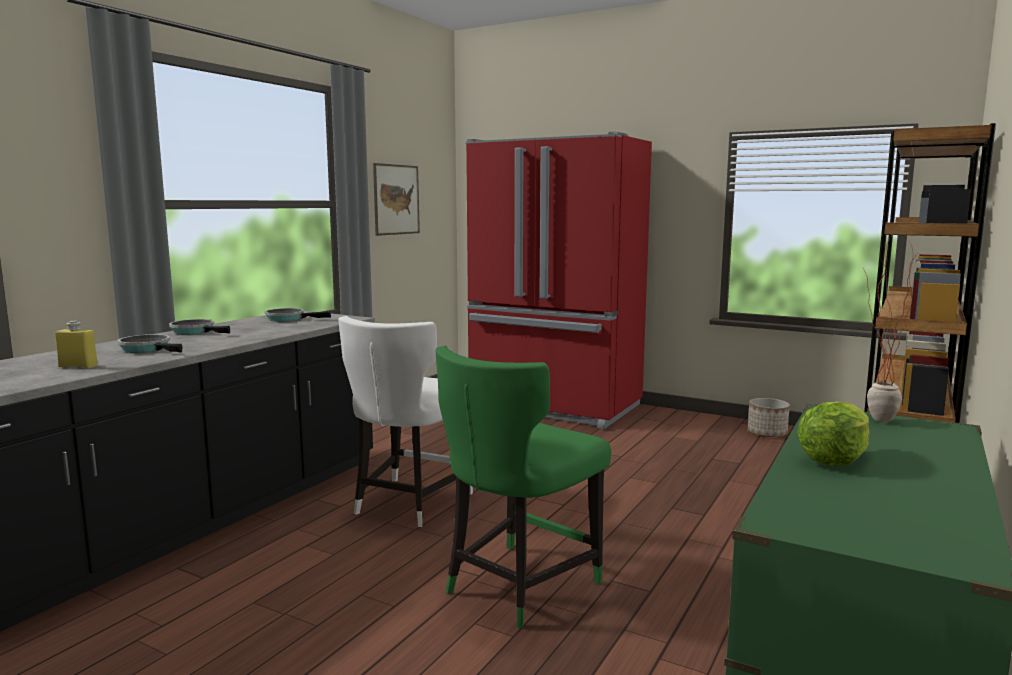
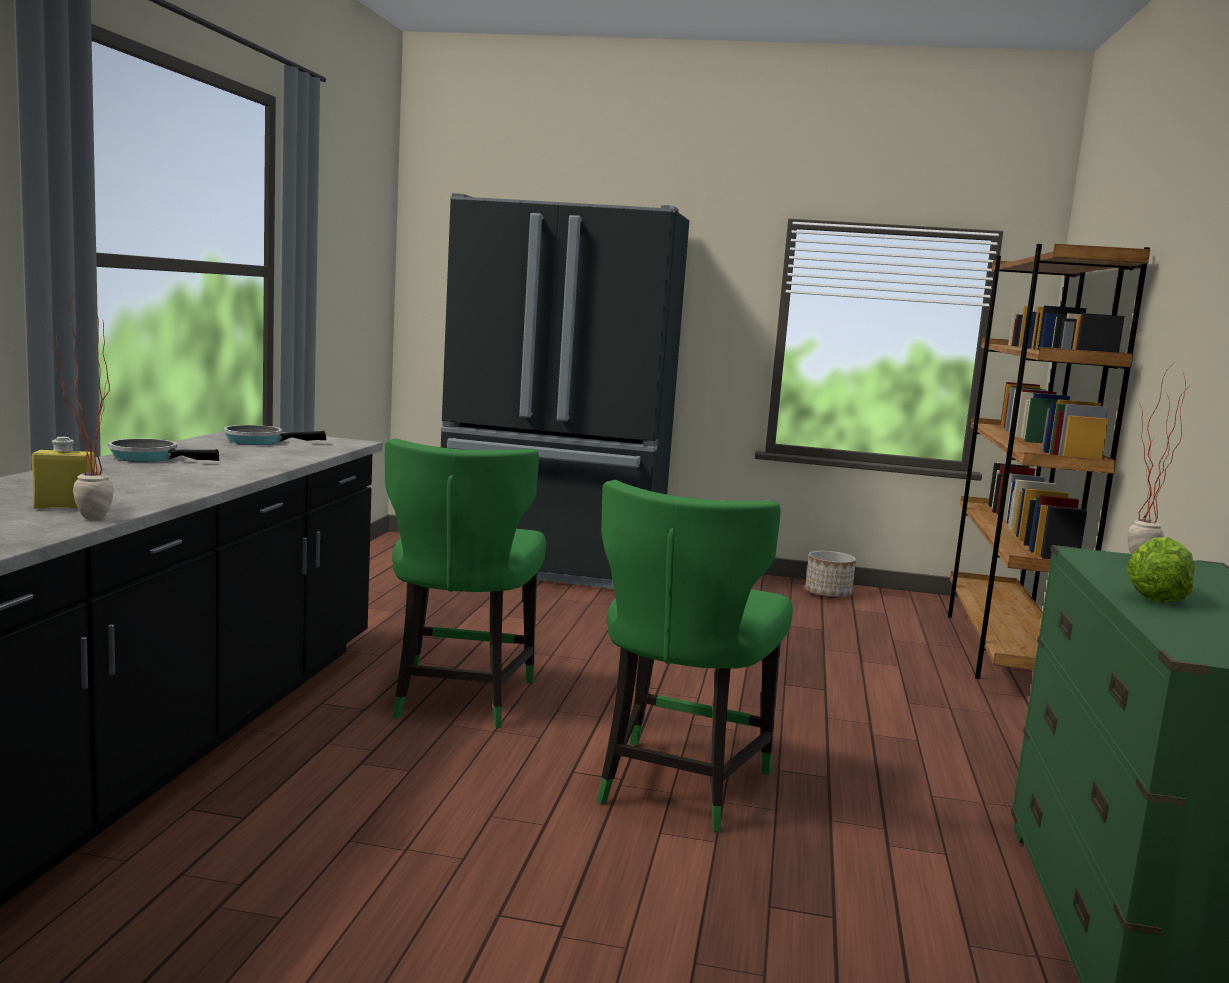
camera: 20 degrees left, 0 degrees up
frying pan [117,334,182,353] -> none
white chair [339,316,473,527] -> green chair [385,438,546,728]
picture [373,163,420,236] -> none
red fridge [466,132,652,429] -> black fridge [441,193,689,589]
none -> potted plant [44,292,114,520]

